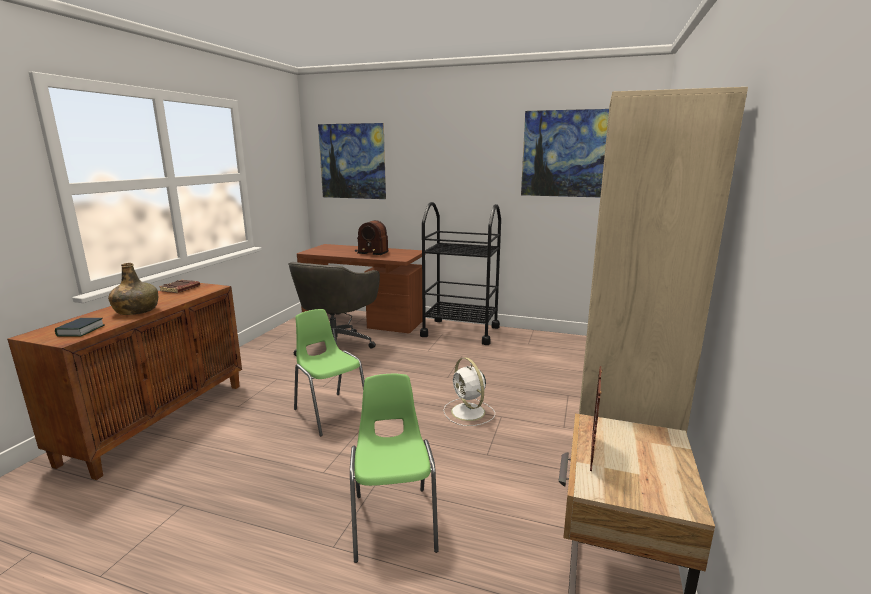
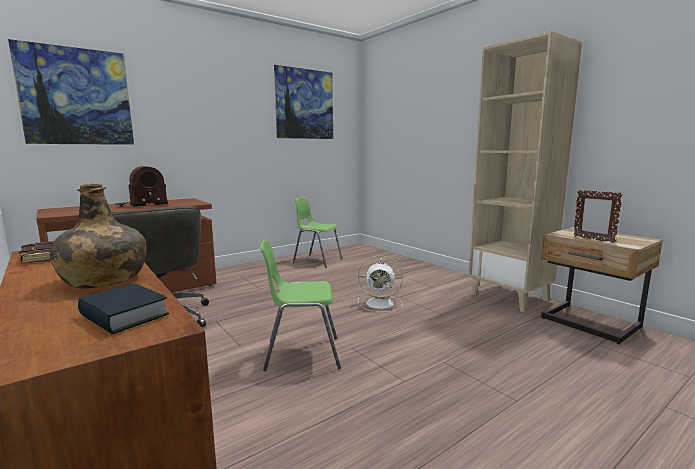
camera: 55 degrees left, 5 degrees down
green chair [350,374,439,563] -> green chair moved to [293,197,342,268]
black cart [420,202,501,345] -> none

